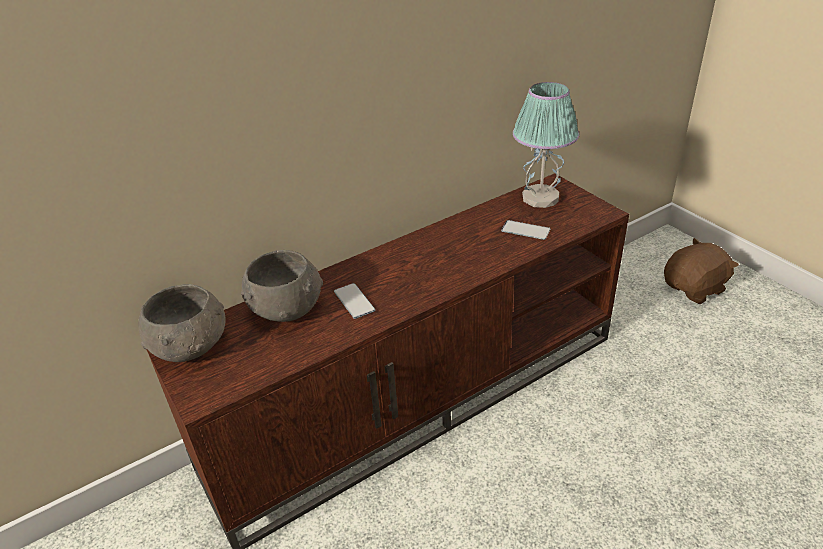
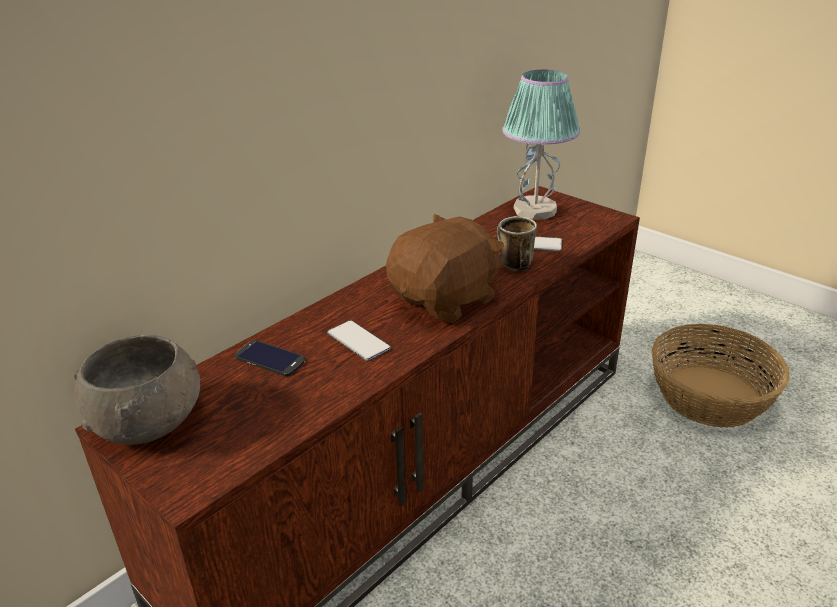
camera: 15 degrees left, 5 degrees down
grey bowl [241,250,323,322] -> phone [235,340,306,376]
brown plush toy [664,238,739,304] -> brown plush toy moved to [386,214,504,323]
none -> mug [497,216,537,271]
none -> basket [652,324,790,428]

